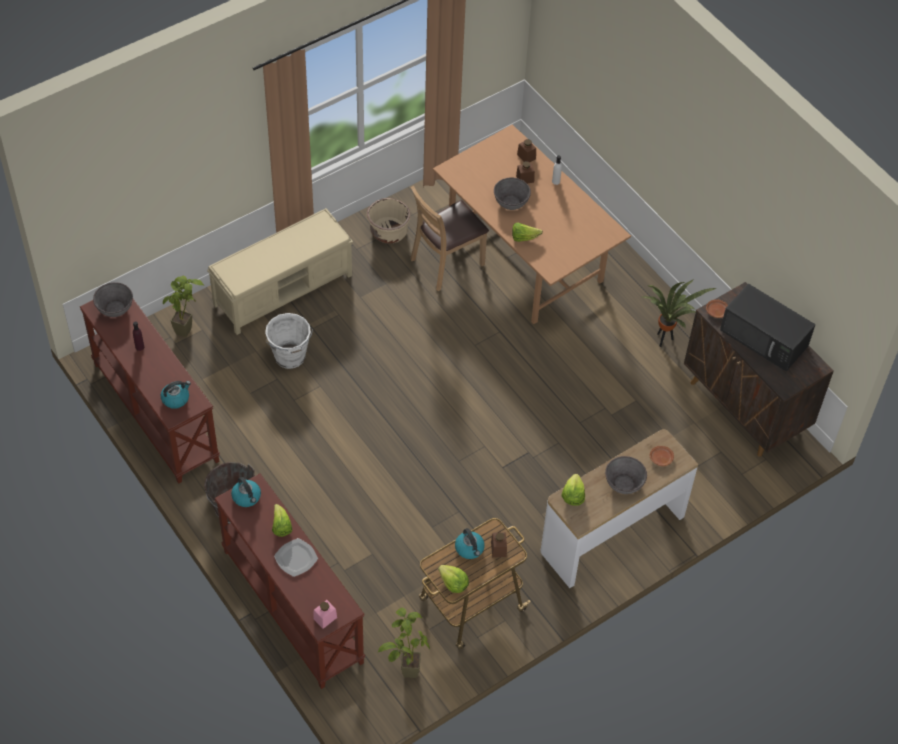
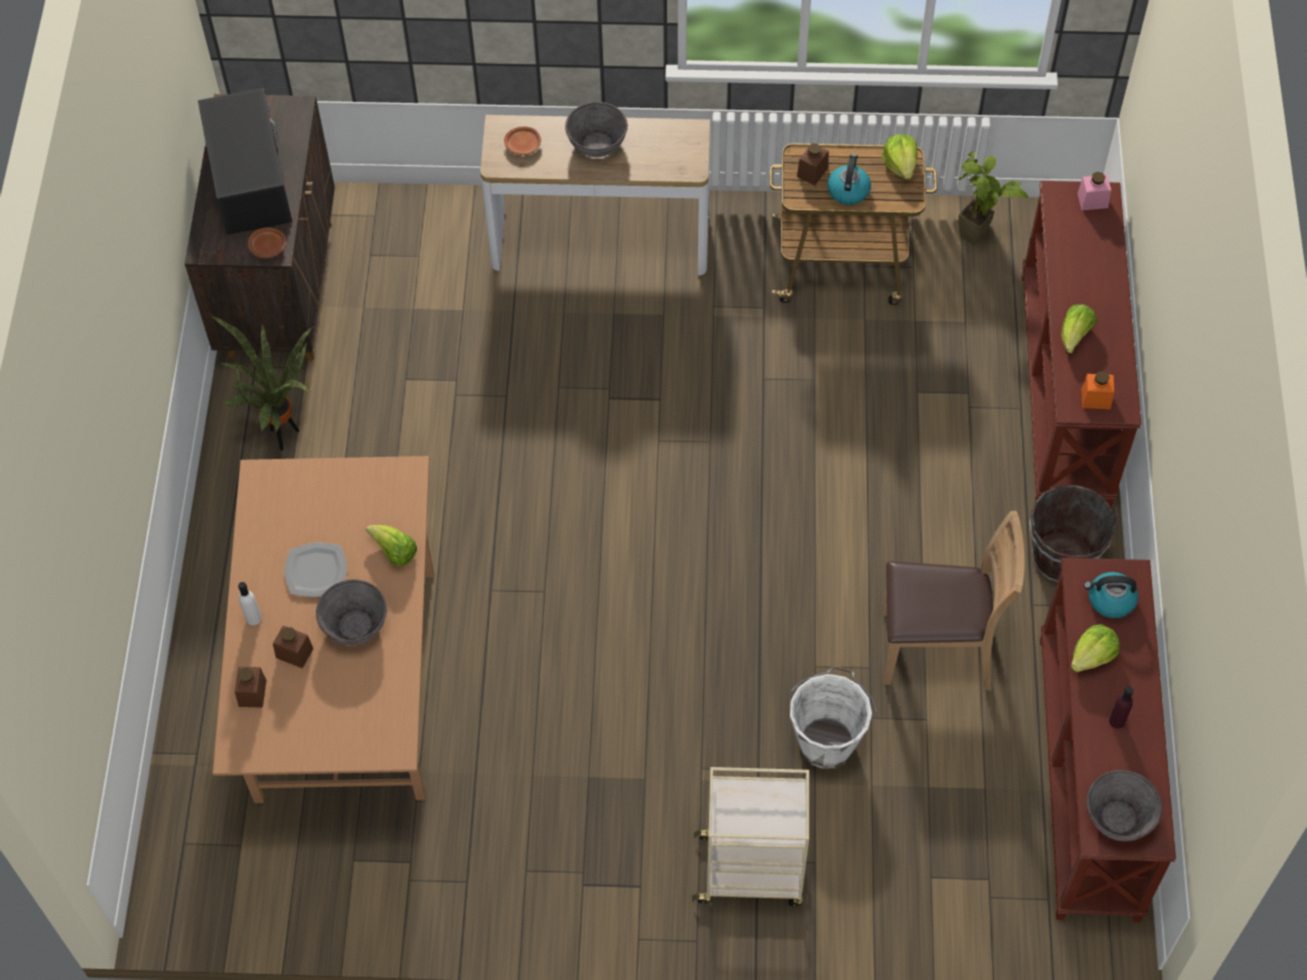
camera: 140 degrees left, 5 degrees up
potted plant [163,276,204,337] -> none
beige bench [207,208,353,335] -> beige cart [692,767,809,907]
kettle [231,477,261,507] -> orange jar [1082,371,1114,409]
plate [274,538,318,577] -> plate moved to [284,543,347,597]
beige planter [366,198,411,244] -> none
brown chair [410,186,489,291] -> brown chair moved to [882,511,1025,691]
lettuce [562,474,585,506] -> lettuce moved to [1071,624,1120,672]

